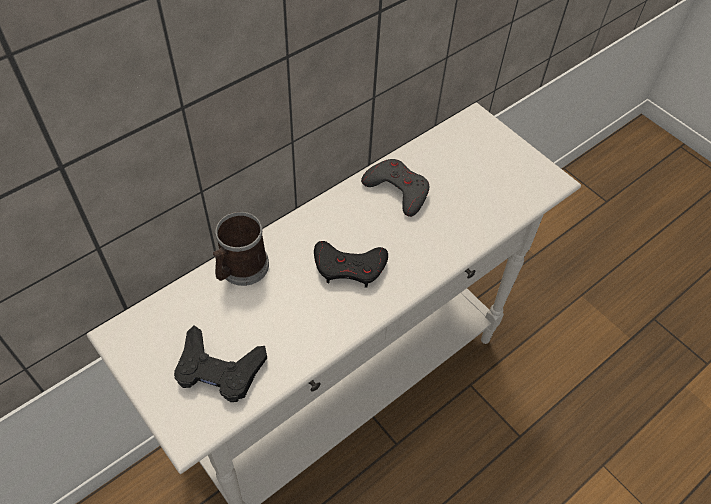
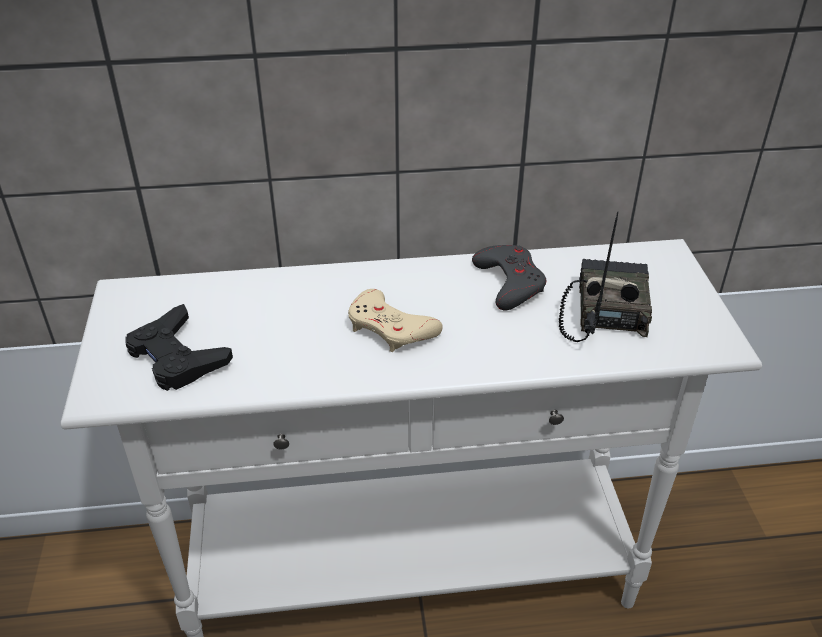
camera: 35 degrees right, 15 degrees down
mug [213,212,269,286] -> none
black game controller [314,241,388,287] -> beige game controller [348,289,443,352]
none -> radio [559,212,652,342]

